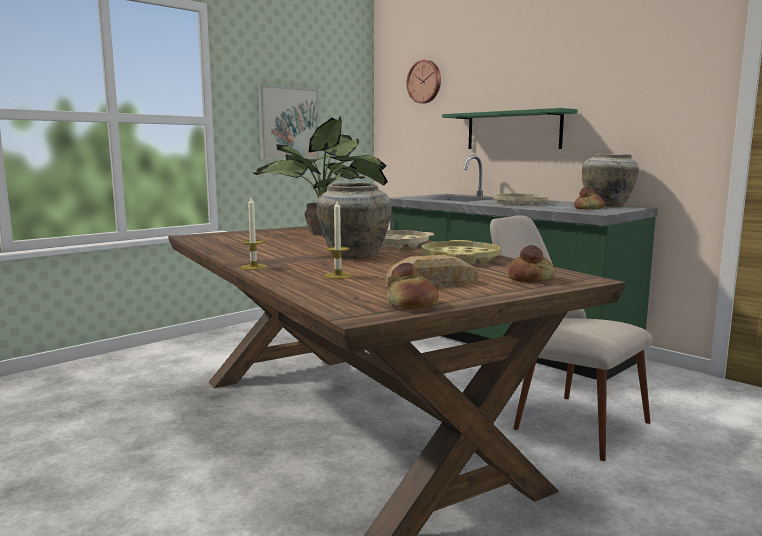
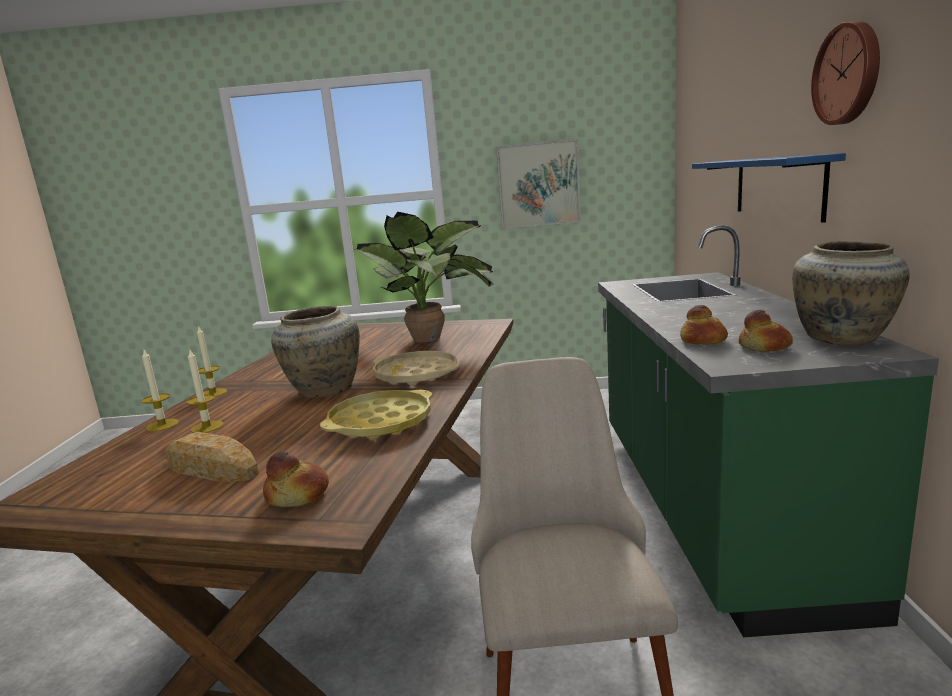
camera: 45 degrees right, 5 degrees up
bread [387,263,439,308] -> bread moved to [680,305,728,344]
wall clock [407,60,441,103] -> wall clock moved to [811,21,880,125]
green shelf [442,108,577,149] -> blue shelf [692,153,846,223]
beige tray [494,193,548,205] -> none
none -> candle [142,348,179,432]

